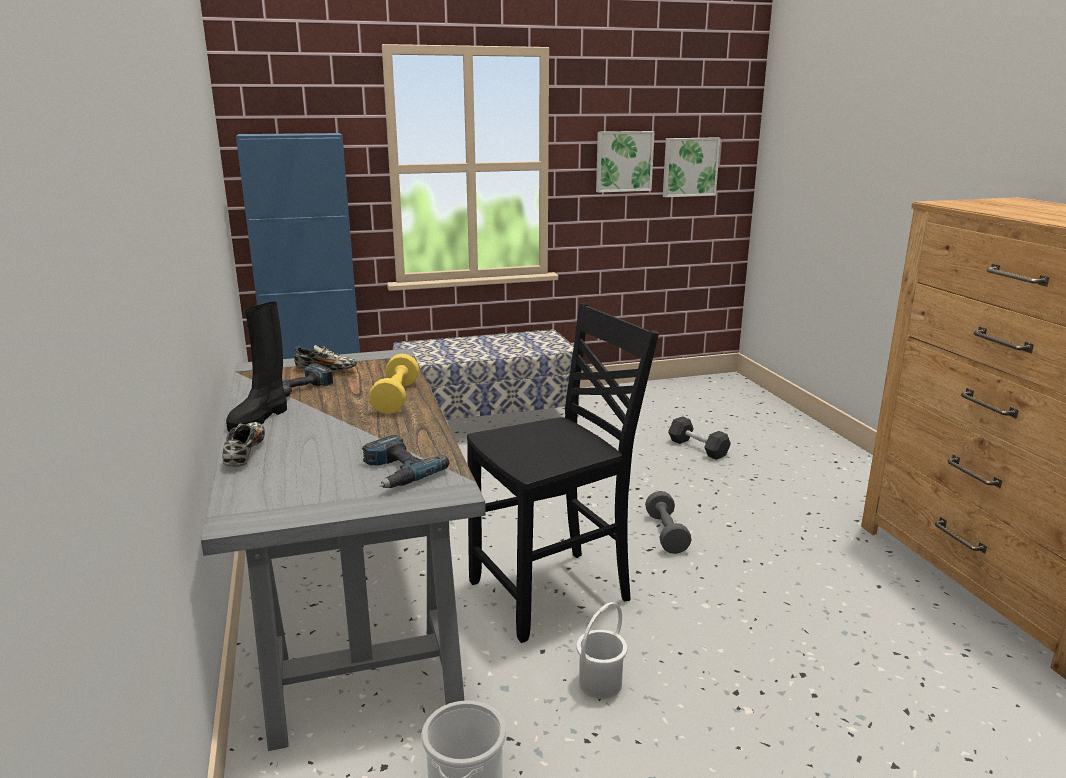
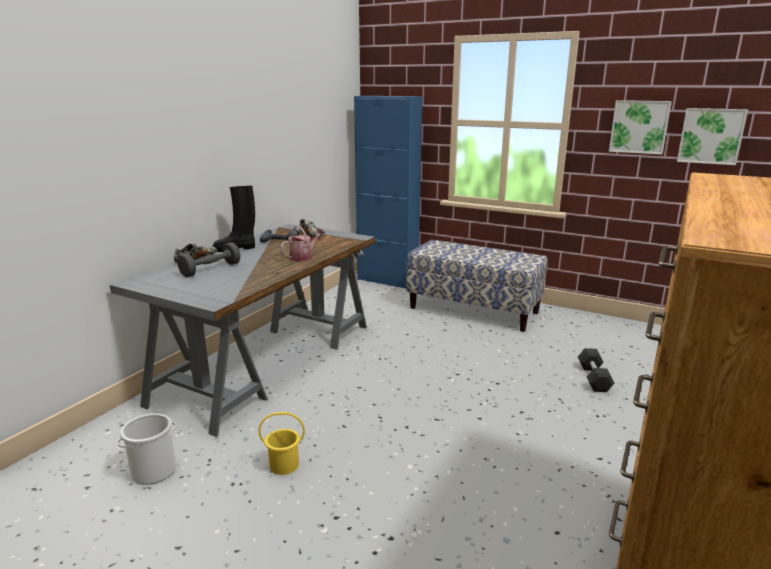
camera: 45 degrees right, 0 degrees up
power drill [362,435,449,488] -> none
yellow dumbbell [369,354,419,414] -> watering can [281,226,325,262]
black chair [467,303,659,643] -> none
white bucket [576,602,627,699] -> yellow bucket [258,412,305,475]
grey dumbbell [645,491,692,554] -> grey dumbbell moved to [177,242,240,277]

